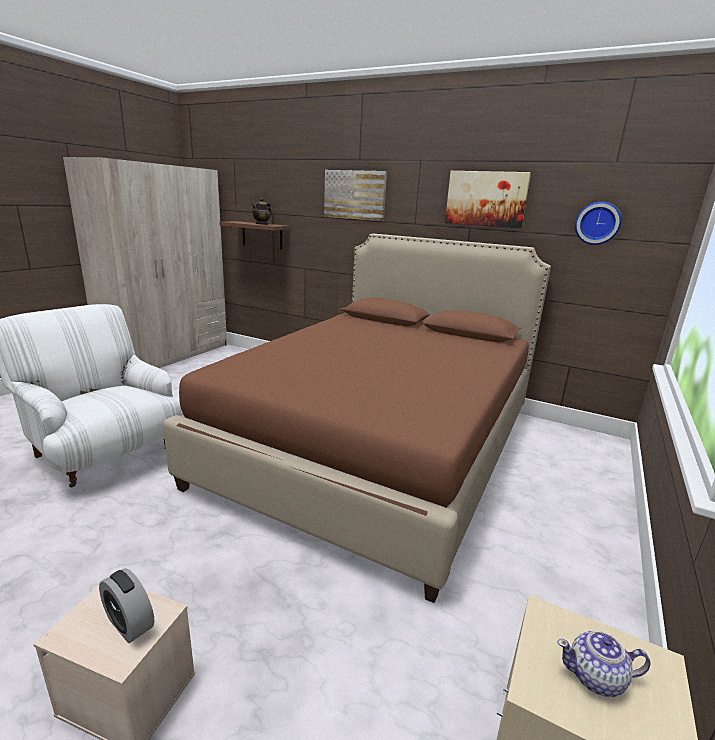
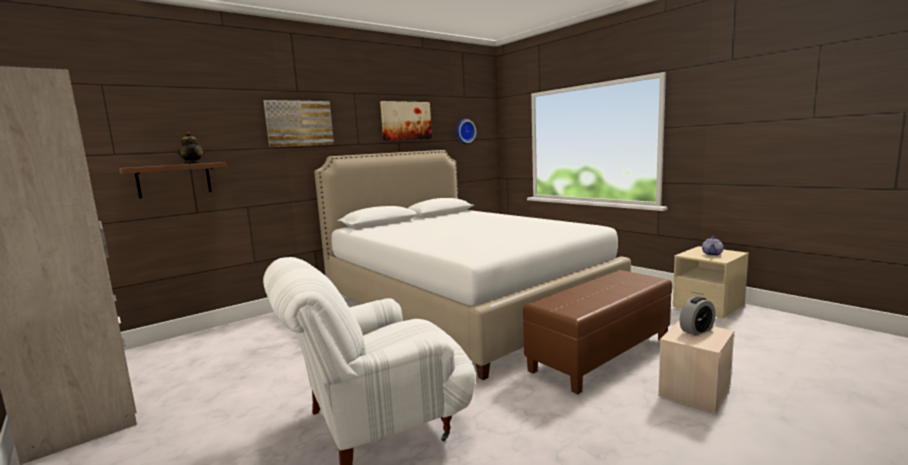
camera: 65 degrees left, 10 degrees down
brown bed [163,234,551,603] -> white bed [314,150,631,380]
none -> brown ottoman [523,270,672,394]

